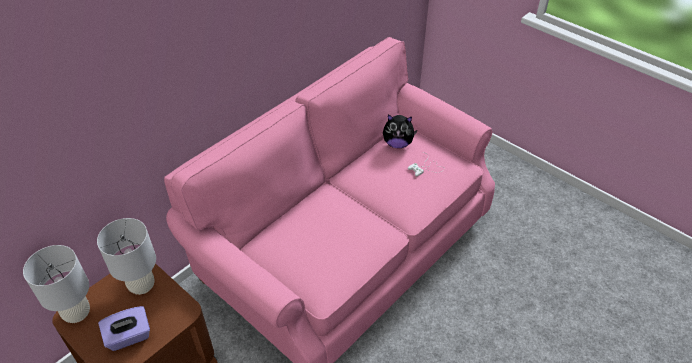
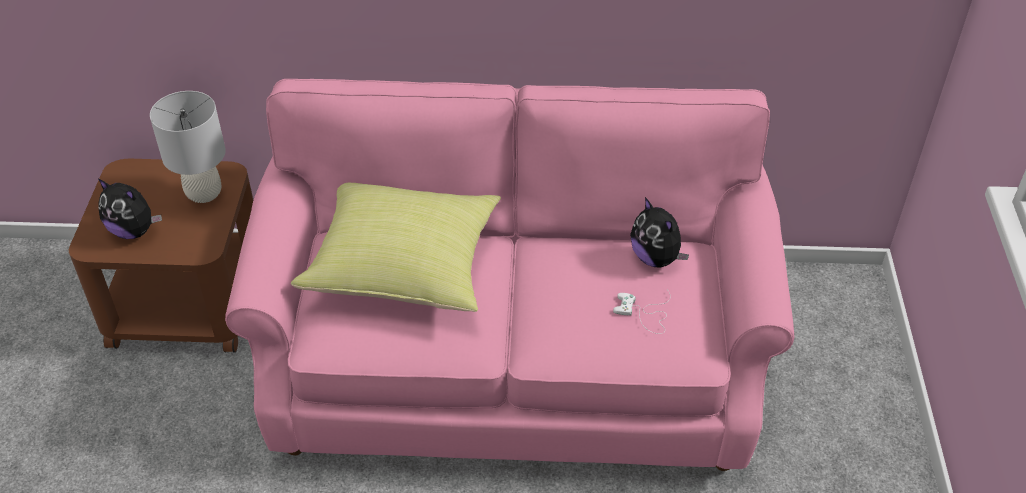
camera: 50 degrees right, 0 degrees up
grey table lamp [23,245,90,323] -> none
purple tissue box [98,306,150,351] -> plush toy [98,179,162,239]
none -> yellow pillow [291,182,501,312]

